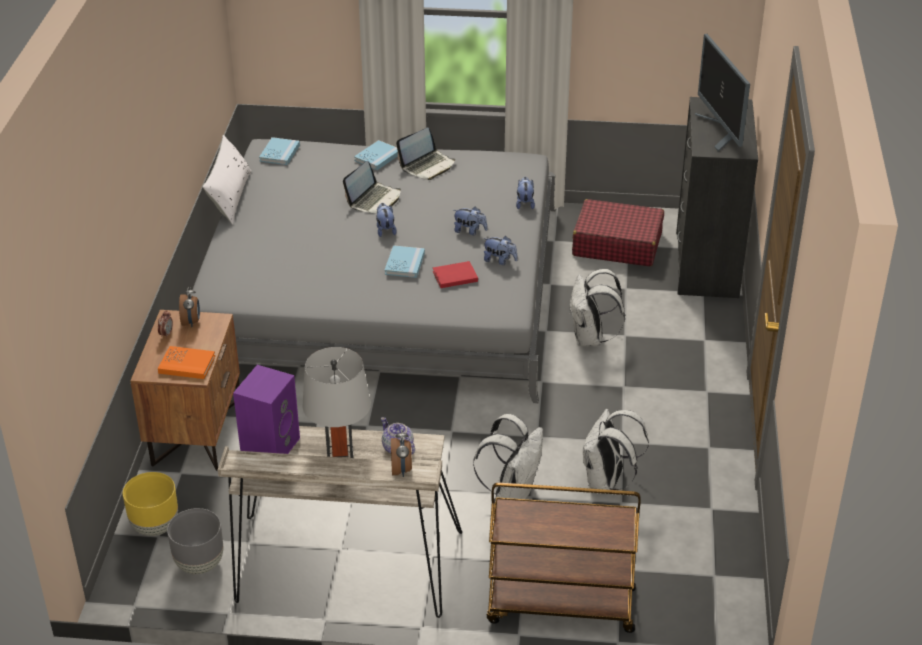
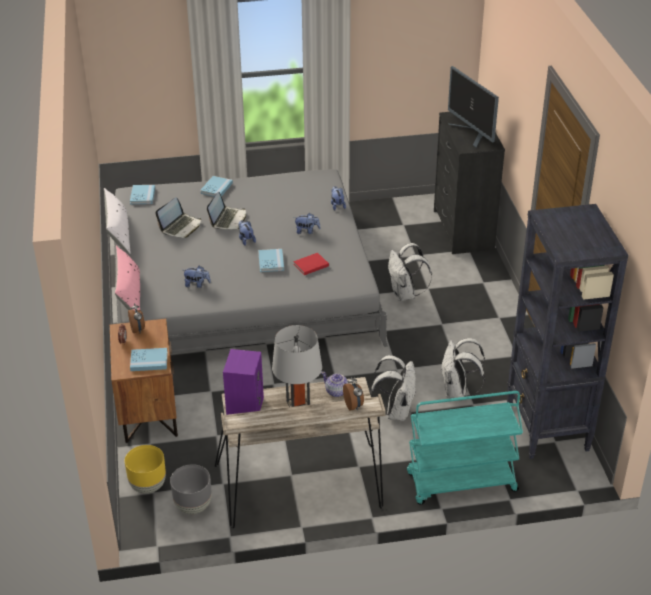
camera: 15 degrees left, 0 degrees up
orange book [158,346,215,379] -> blue book [130,348,168,371]
laptop [396,128,455,180] -> laptop moved to [155,197,201,238]
plush toy [483,236,518,265] -> plush toy moved to [184,265,211,288]
brown cart [487,482,641,633] -> turquoise cart [407,391,523,505]
red suitcase [572,199,664,266] -> none
none -> pink pillow [115,246,140,311]
none -> black bookcase [507,204,628,459]

